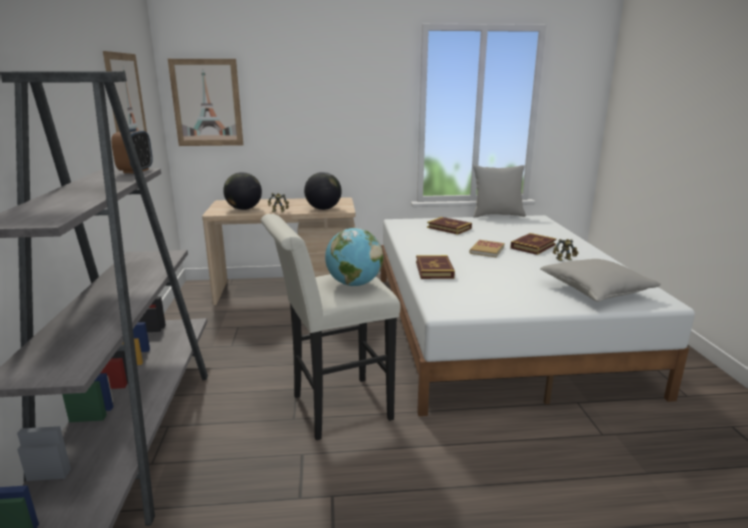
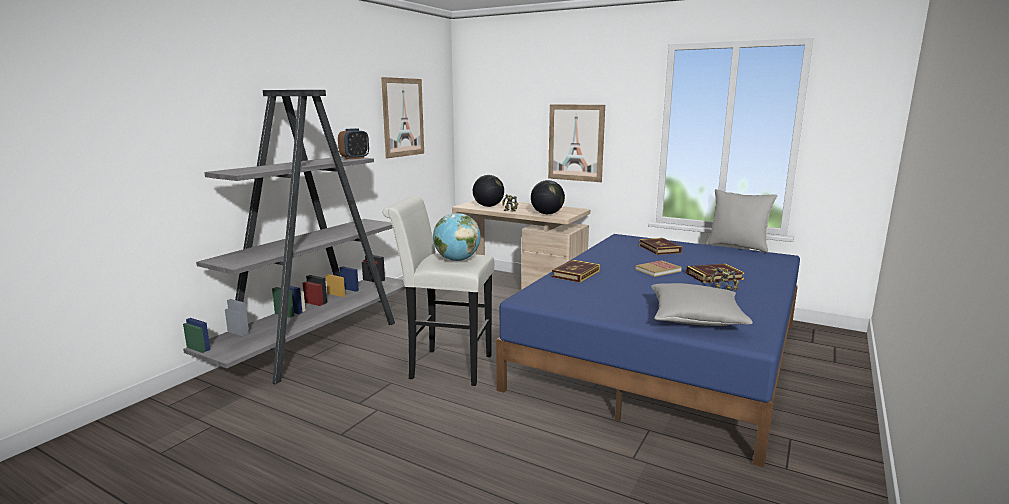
camera: 35 degrees right, 5 degrees down
picture [168,59,243,146] -> picture moved to [548,104,605,182]
white bed [380,215,695,416] -> blue bed [496,234,800,467]

